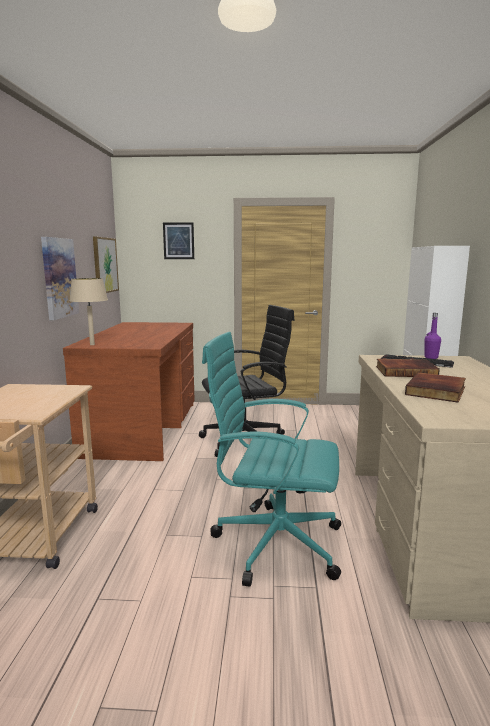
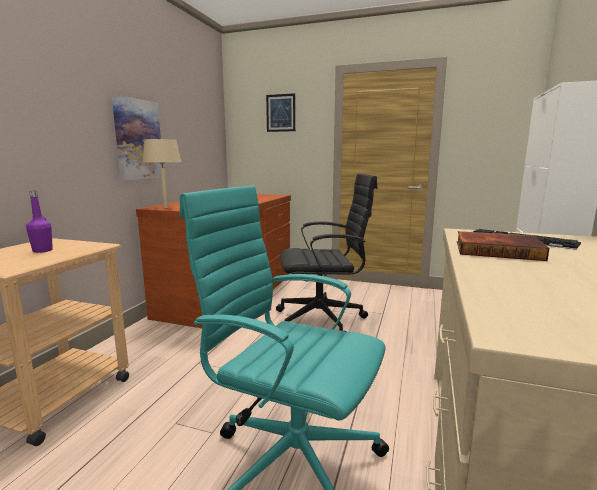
camera: 15 degrees right, 0 degrees up
picture [93,237,119,293] -> none
book [405,372,466,403] -> none
purple bottle [424,313,441,359] -> purple bottle moved to [26,191,53,253]

